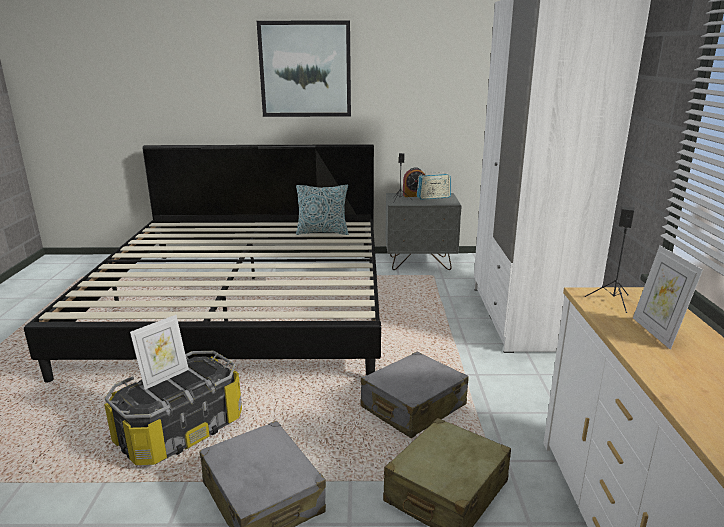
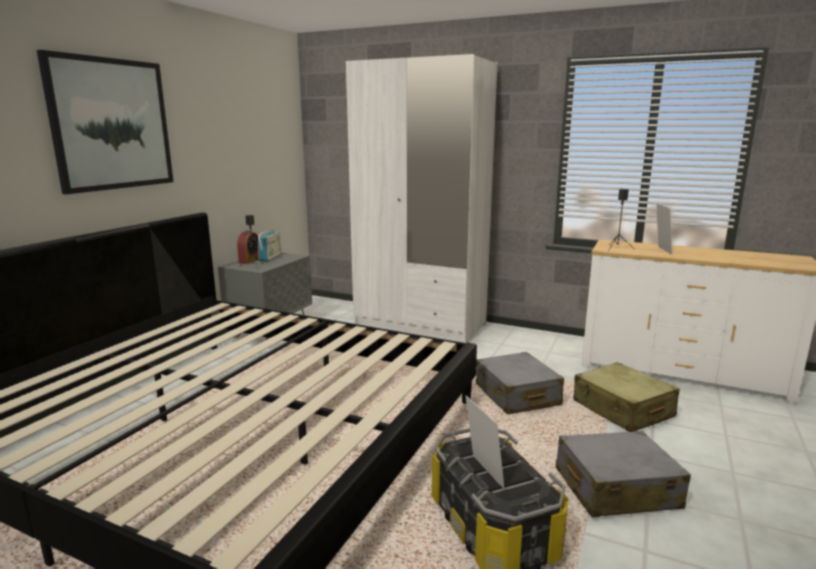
camera: 65 degrees left, 5 degrees down
pillow [296,185,349,235] -> none
picture frame [633,246,703,350] -> picture frame turned 105 degrees counterclockwise [657,203,672,255]

